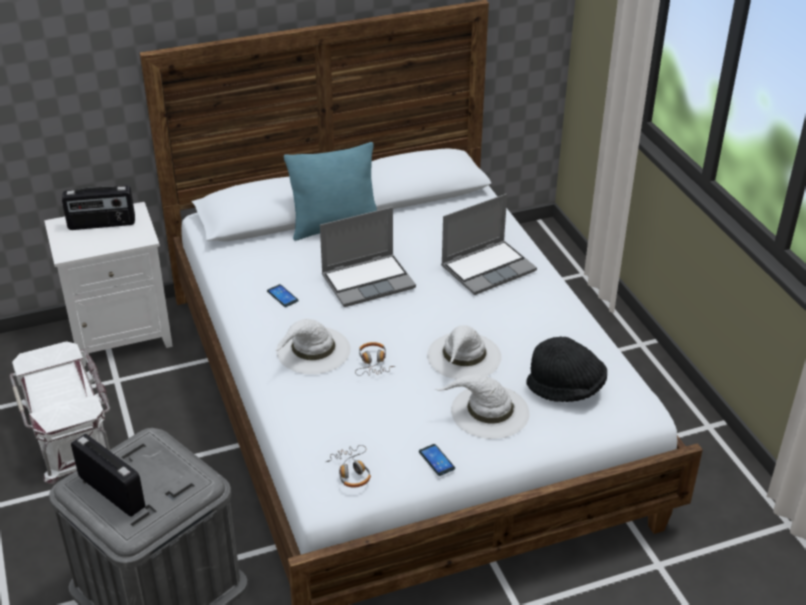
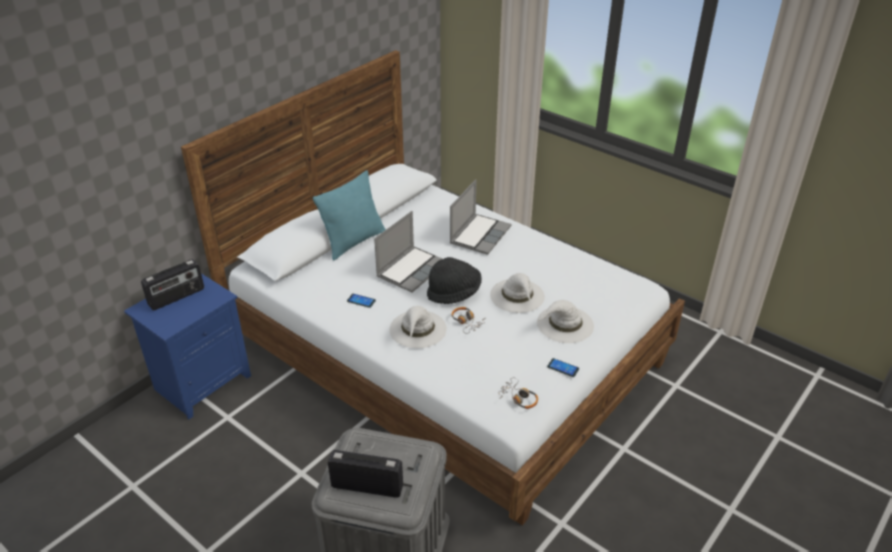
camera: 30 degrees left, 0 degrees up
white storage box [10,341,110,484] -> none
white nightstand [44,202,173,366] -> blue nightstand [124,273,251,419]
black hat [526,337,607,402] -> black hat moved to [427,257,482,304]

